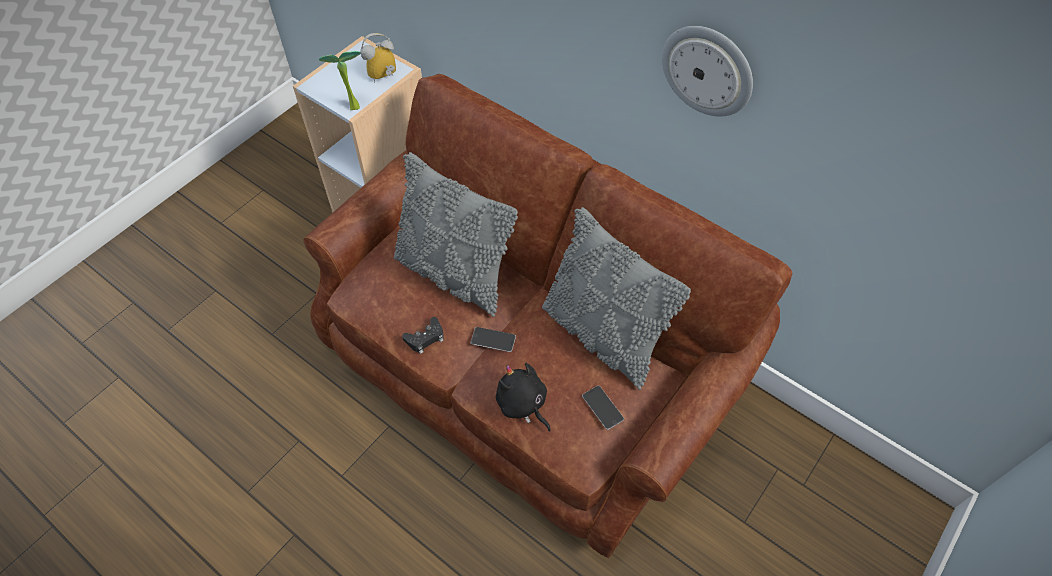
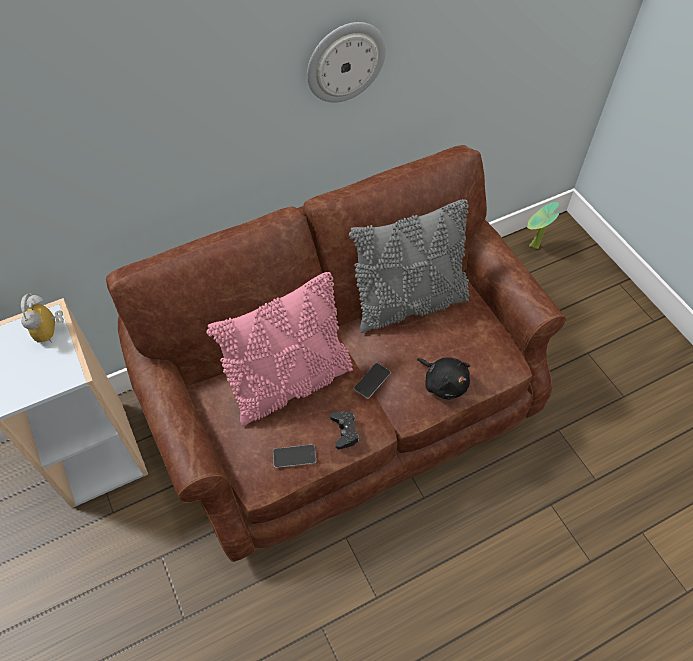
camera: 65 degrees left, 0 degrees up
potted plant [319,51,361,110] -> potted plant moved to [527,202,559,249]
grey pillow [394,152,518,317] -> pink pillow [206,272,353,426]
black plush toy [496,363,551,432] -> black plush toy turned 120 degrees counterclockwise [417,358,470,400]
phone [582,386,624,430] -> phone moved to [273,444,316,468]

